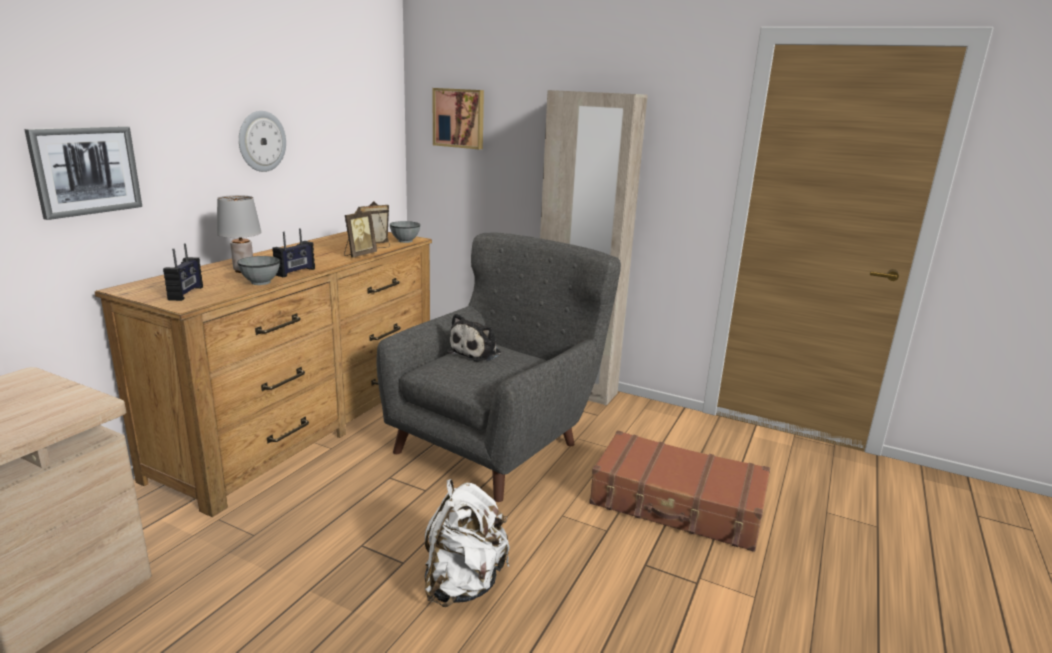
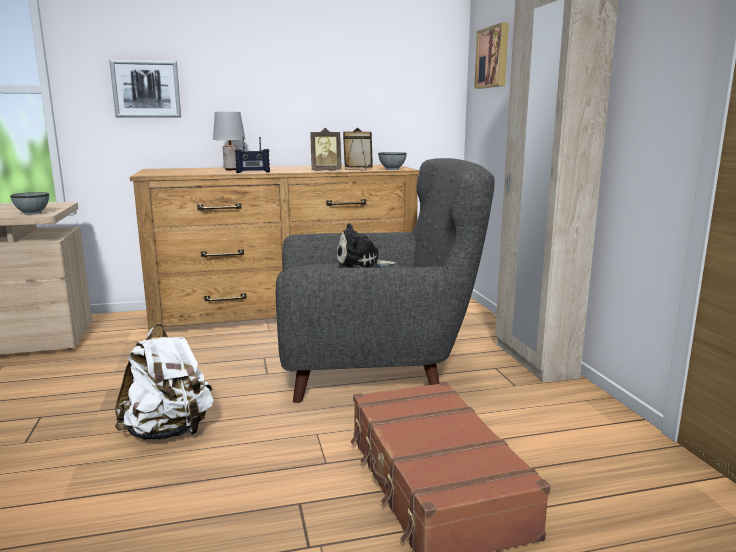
camera: 50 degrees right, 5 degrees down
radio [163,243,203,301] -> none
grey bowl [237,256,280,285] -> grey bowl moved to [10,192,49,215]
wall clock [239,111,286,172] -> none

